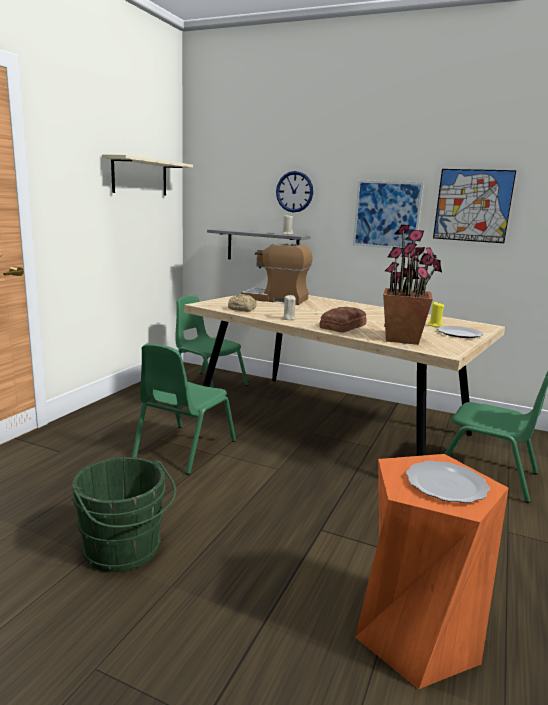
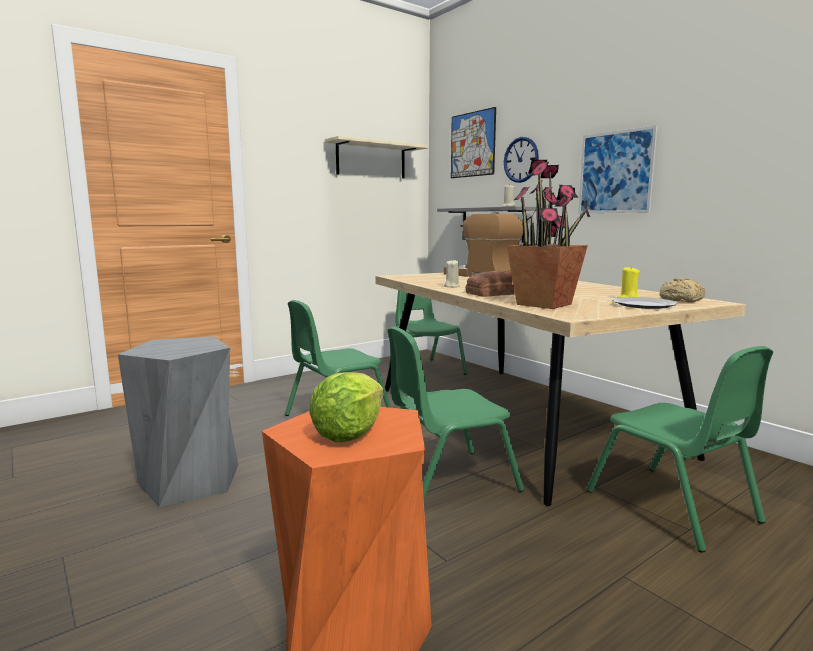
camera: 30 degrees right, 5 degrees down
green bucket [72,457,176,572] -> grey stool [118,336,238,507]
bread [228,294,257,312] -> bread moved to [660,278,705,303]
plate [406,461,490,503] -> lettuce [309,372,384,442]
picture [433,169,516,243] -> picture moved to [451,107,496,178]
none -> green chair [388,327,524,499]

